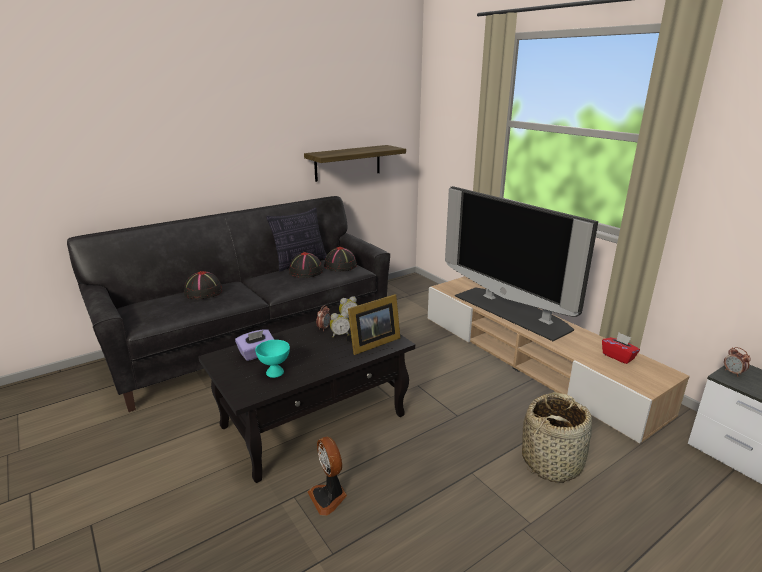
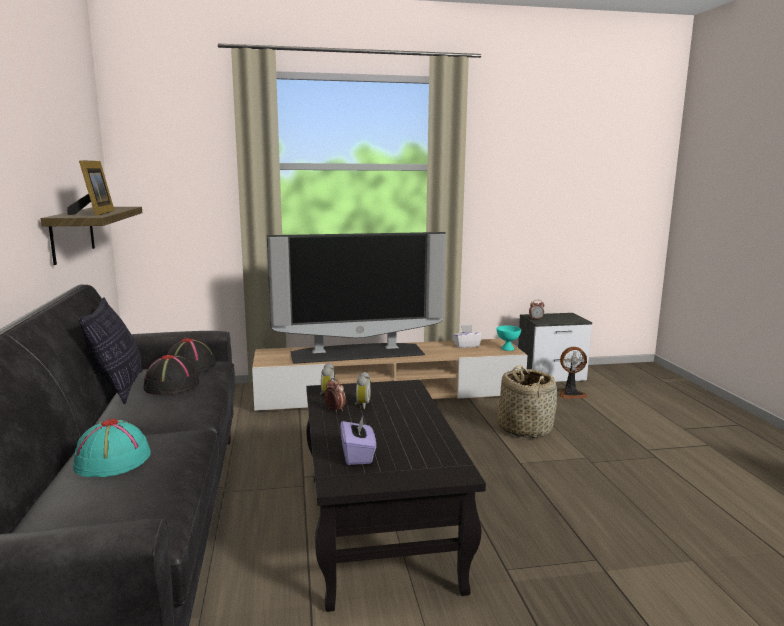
camera: 65 degrees left, 10 degrees down
black hat [184,271,223,299] -> turquoise hat [73,419,151,477]
turquoise bowl [255,340,290,378] -> turquoise bowl moved to [497,326,521,351]
fan [308,436,347,516] -> fan moved to [560,347,588,399]
picture frame [346,294,400,355] -> picture frame moved to [67,160,115,216]
red tissue box [602,332,640,364] -> white tissue box [452,325,482,348]

